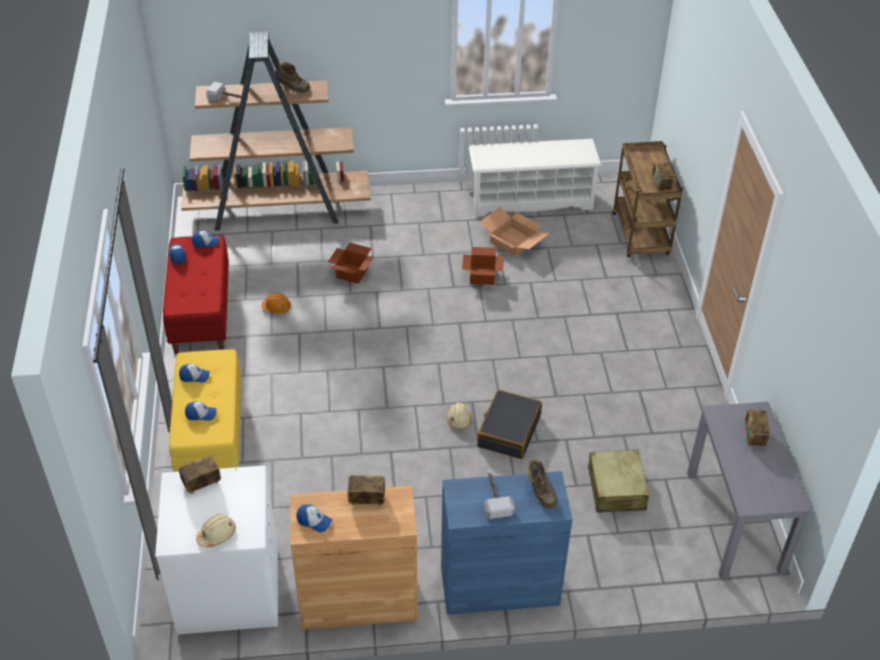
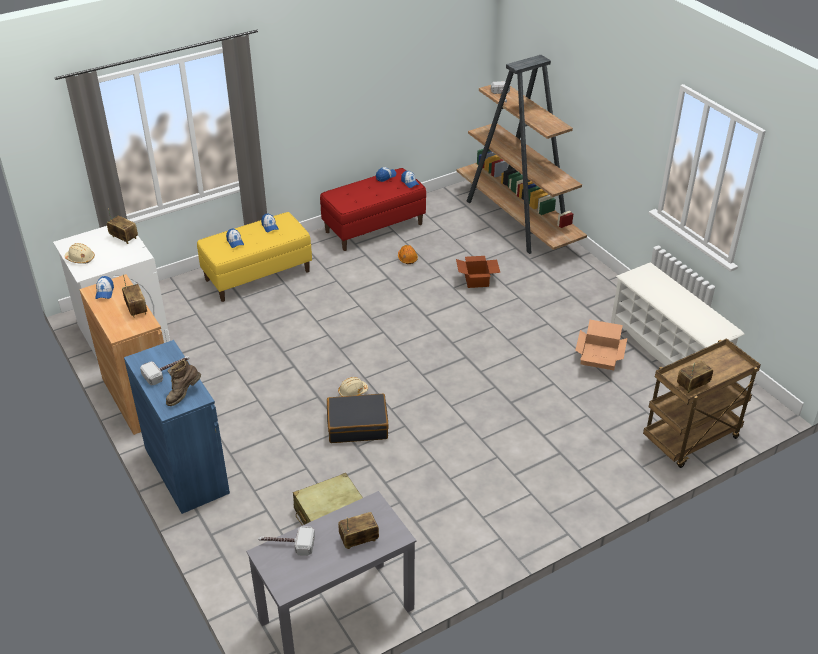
camera: 65 degrees right, 5 degrees down
brown boot [276,62,310,93] -> none
cardboard box [462,247,504,285] -> none
none -> hammer [258,526,315,556]

